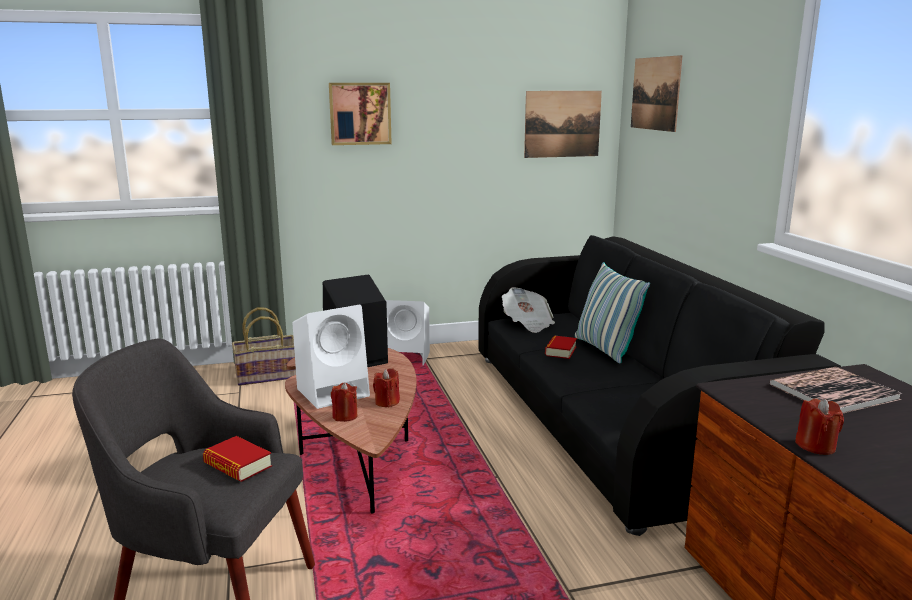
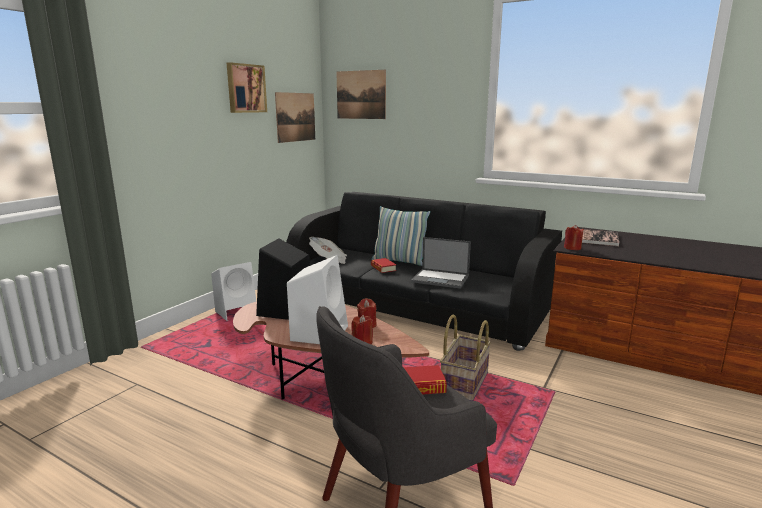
camera: 45 degrees left, 0 degrees up
basket [232,307,296,386] -> basket moved to [440,314,491,401]
picture [329,83,392,145] -> picture moved to [227,62,267,113]
red candle [795,398,844,455] -> red candle moved to [564,225,584,250]
none -> laptop [411,237,471,289]

